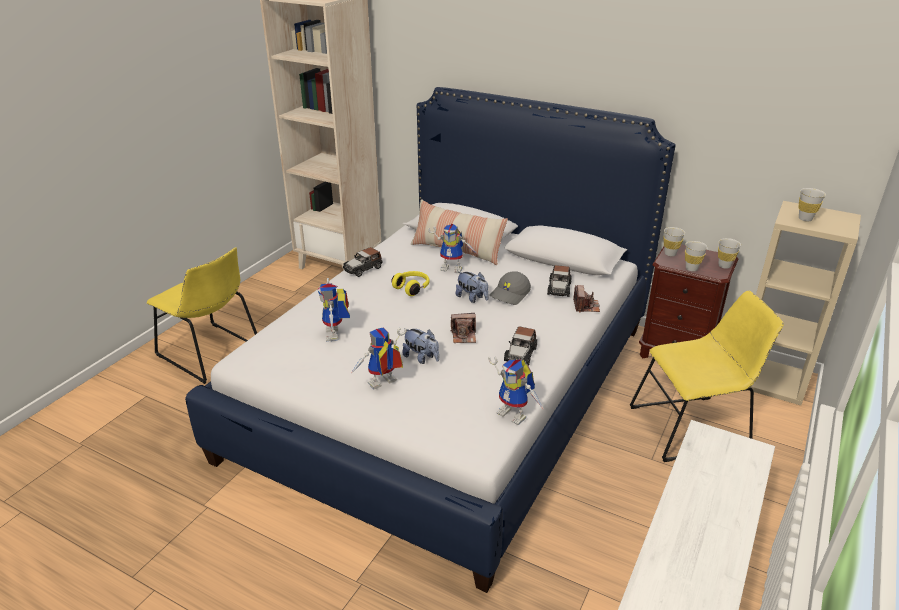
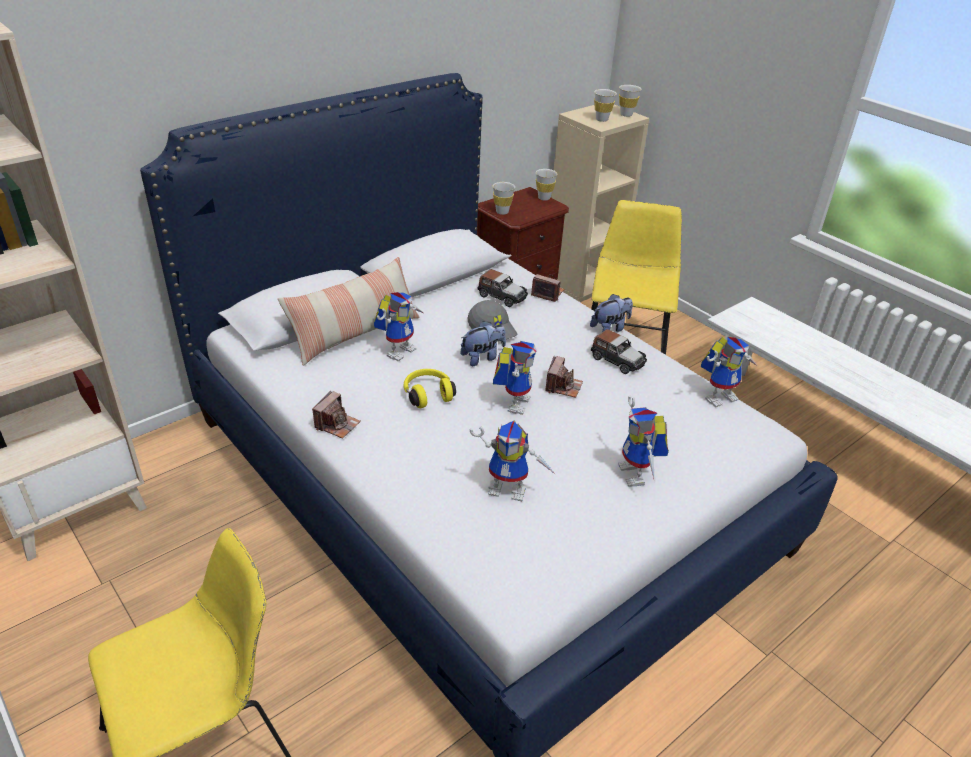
camera: 70 degrees left, 5 degrees up
toy car [343,247,383,277] -> camera [312,391,361,439]
plush toy [402,328,439,364] -> plush toy moved to [590,294,633,332]
white cup [685,241,708,271] -> white cup moved to [619,85,641,117]
none -> toy robot [493,341,537,415]

